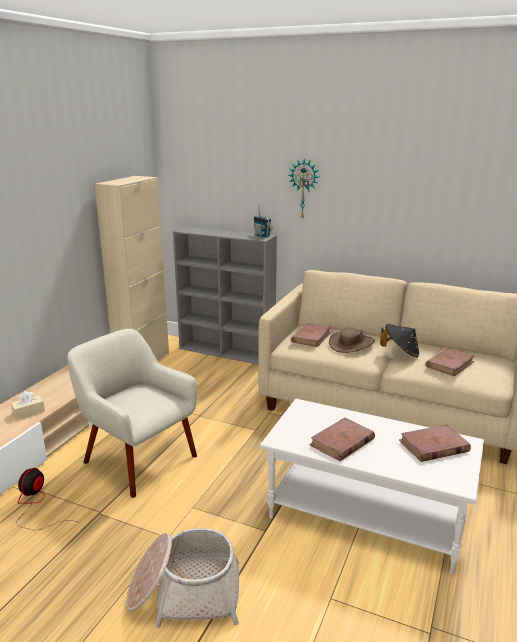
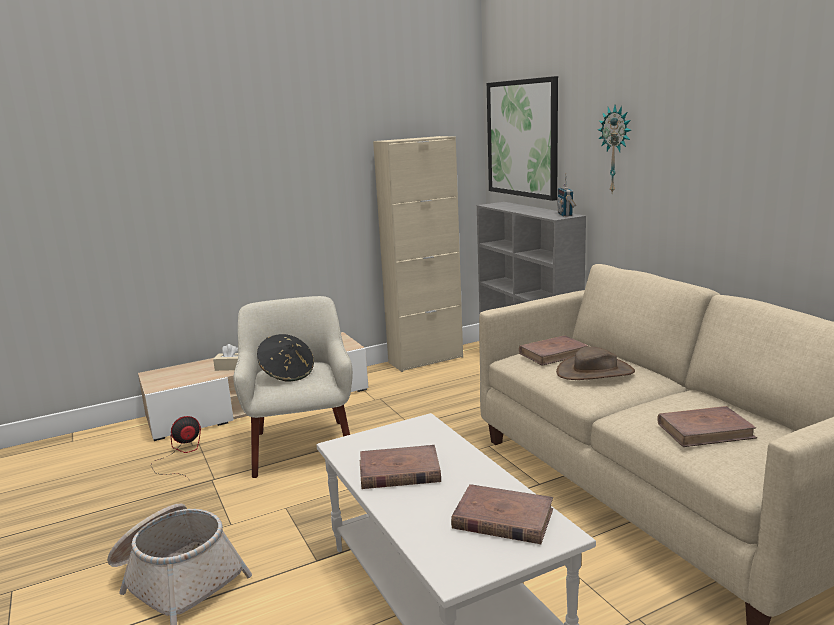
camera: 40 degrees right, 5 degrees down
black hat [380,324,419,357] -> black hat moved to [257,334,314,381]
none -> picture [487,76,558,201]

